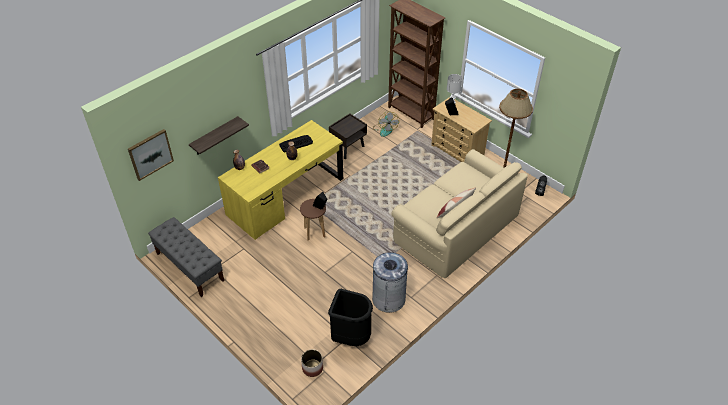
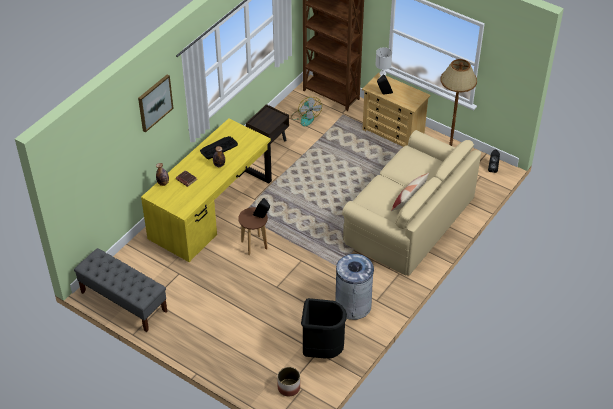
camera: 10 degrees left, 0 degrees up
picture [128,129,174,181] -> picture moved to [138,74,174,133]
shelf [189,116,249,155] -> none

